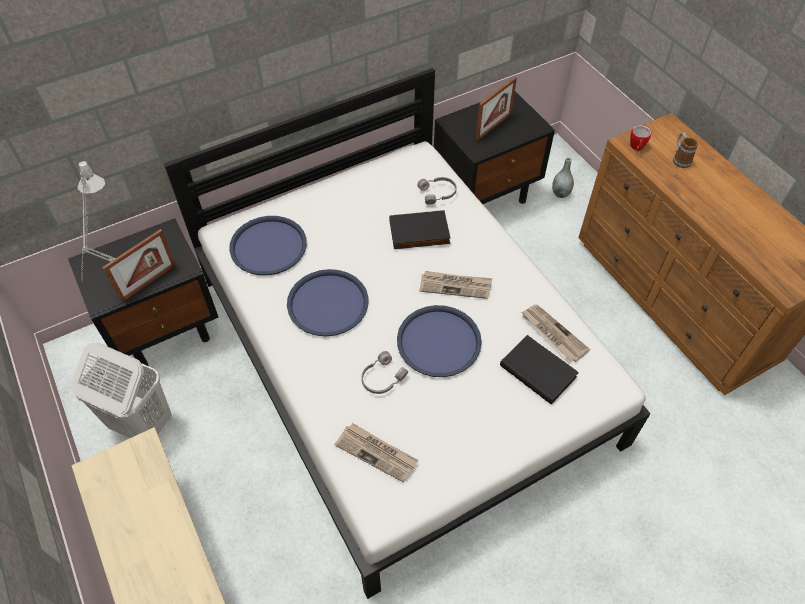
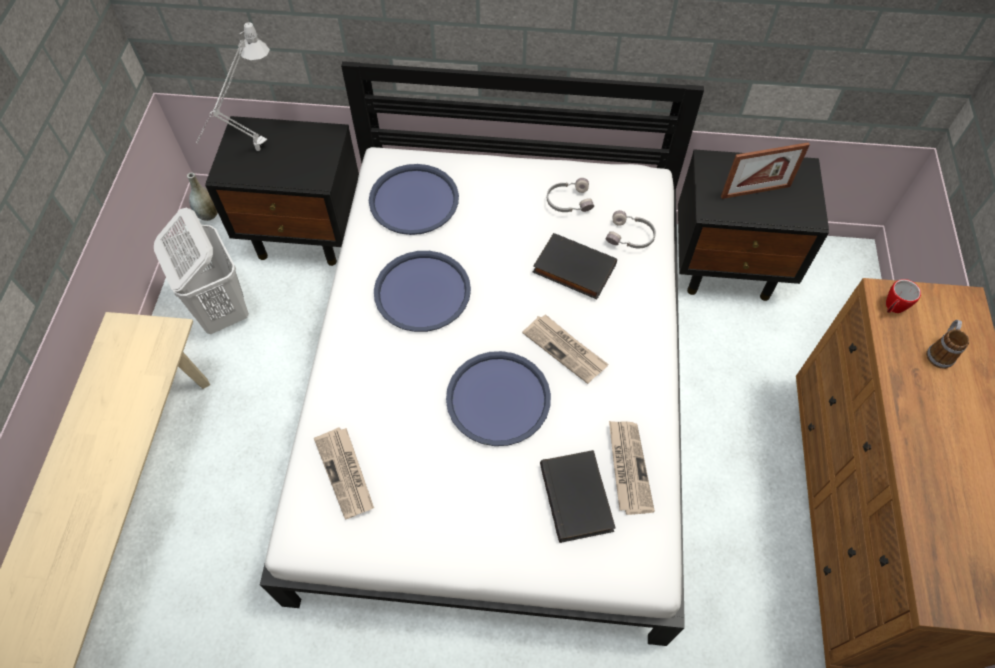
camera: 35 degrees right, 5 degrees up
picture frame [102,229,176,302] -> none
grey headphones [361,351,408,394] -> grey headphones moved to [547,178,594,212]
grey vase [552,157,574,198] -> grey vase moved to [187,173,218,221]

